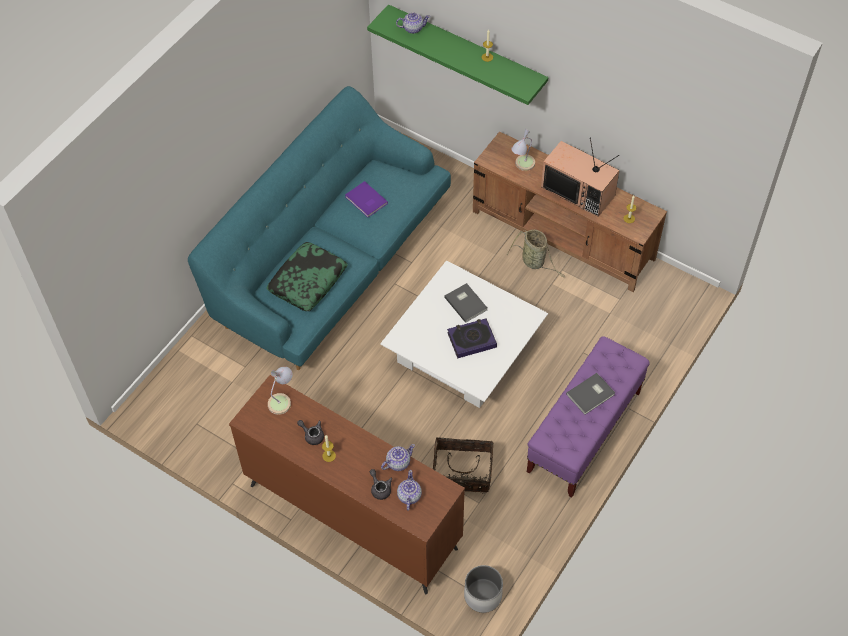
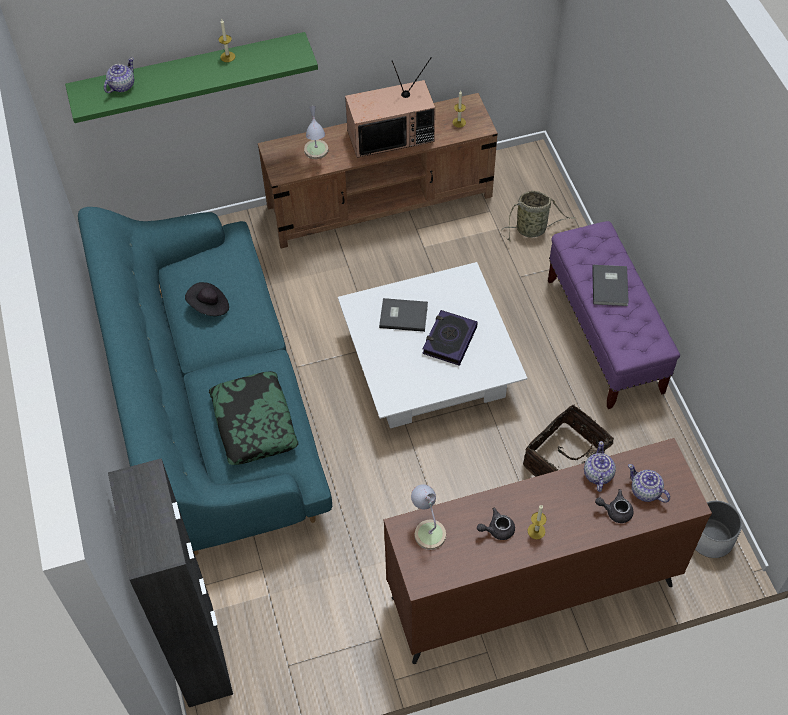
camera: 50 degrees left, 0 degrees up
purple book [345,181,388,217] -> black hat [185,282,229,316]
basket [507,229,565,278] -> basket moved to [501,191,577,242]
none -> black cabinet [108,458,233,707]

